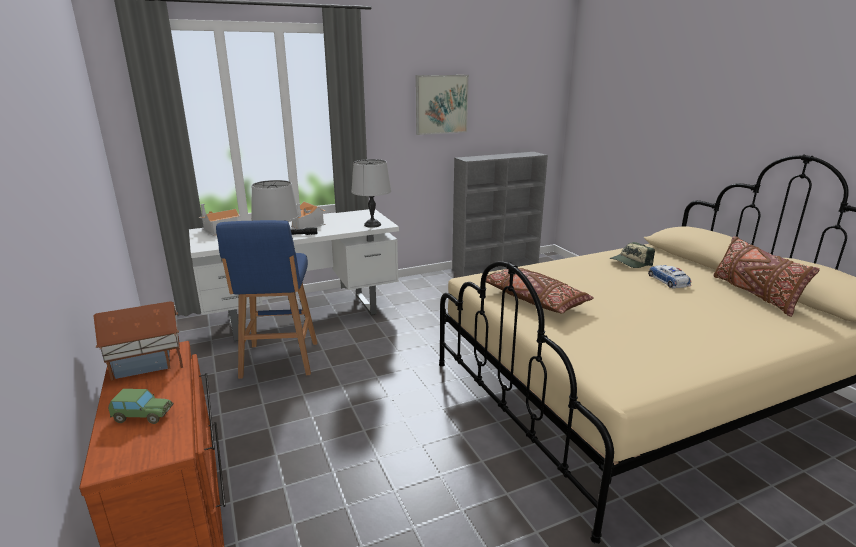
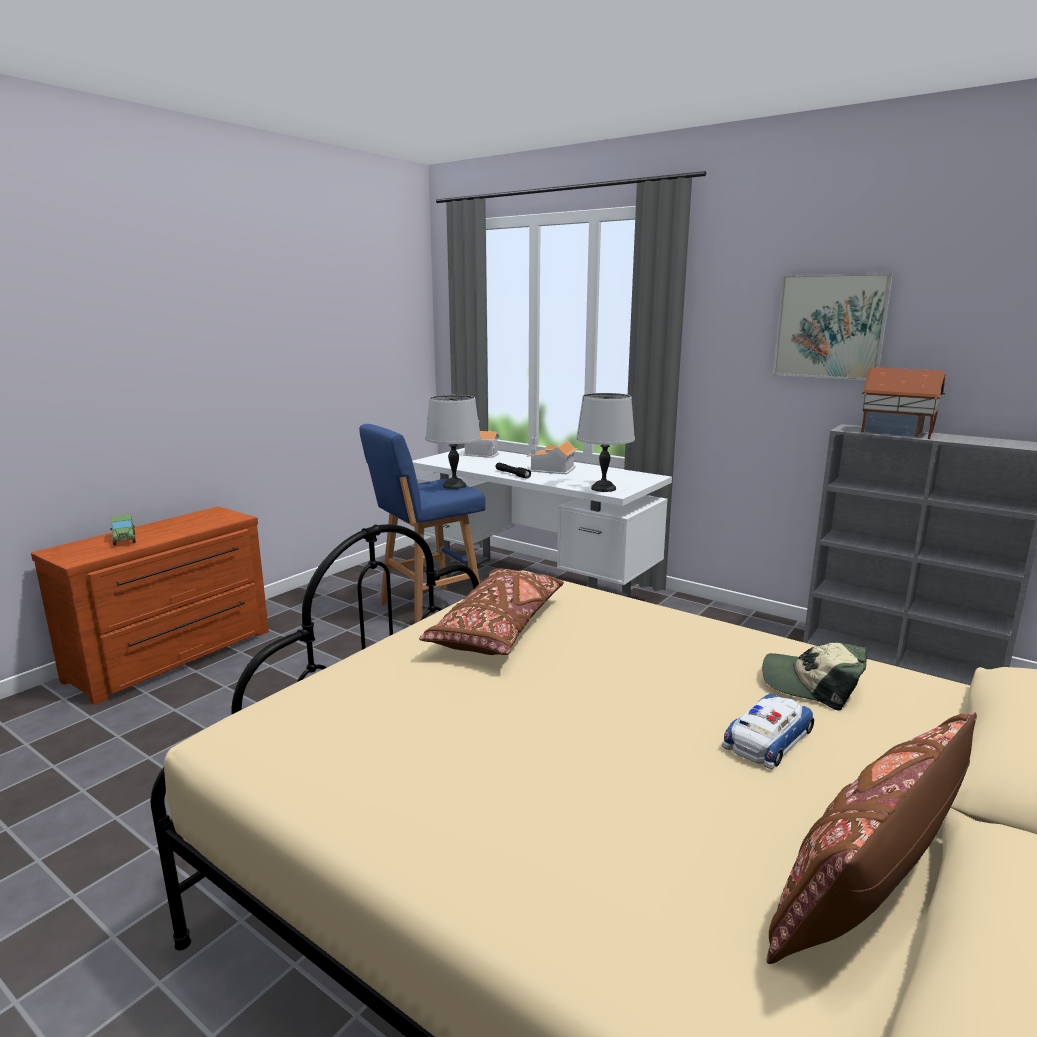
camera: 60 degrees right, 5 degrees down
toy house [93,301,183,381] -> toy house moved to [861,367,946,439]

